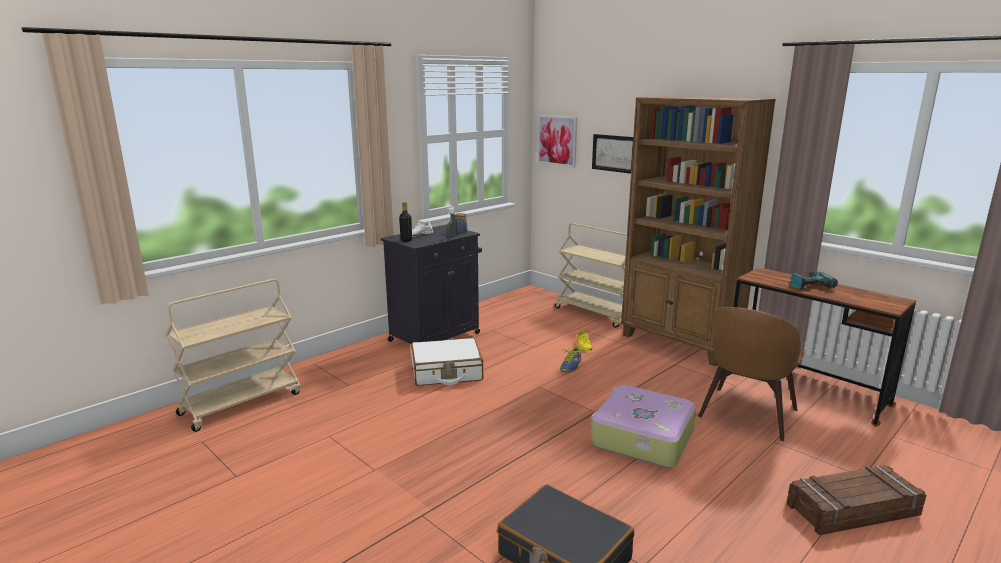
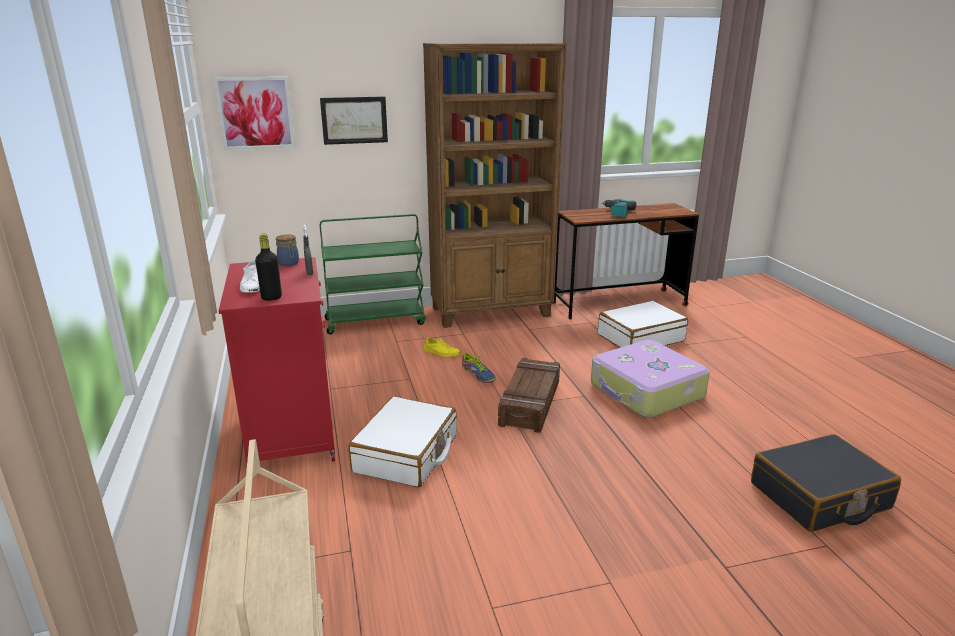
camera: 60 degrees left, 5 degrees up
black cabinet [381,225,482,344] -> red cabinet [219,257,335,463]
beige cart [555,223,627,328] -> green cart [320,214,426,334]
brown chair [698,307,804,441] -> white suitcase [598,301,688,348]
crate [787,465,926,535] -> crate moved to [498,358,560,433]

